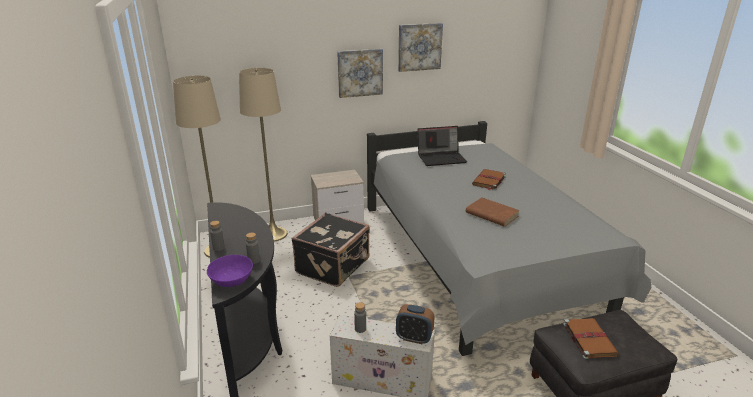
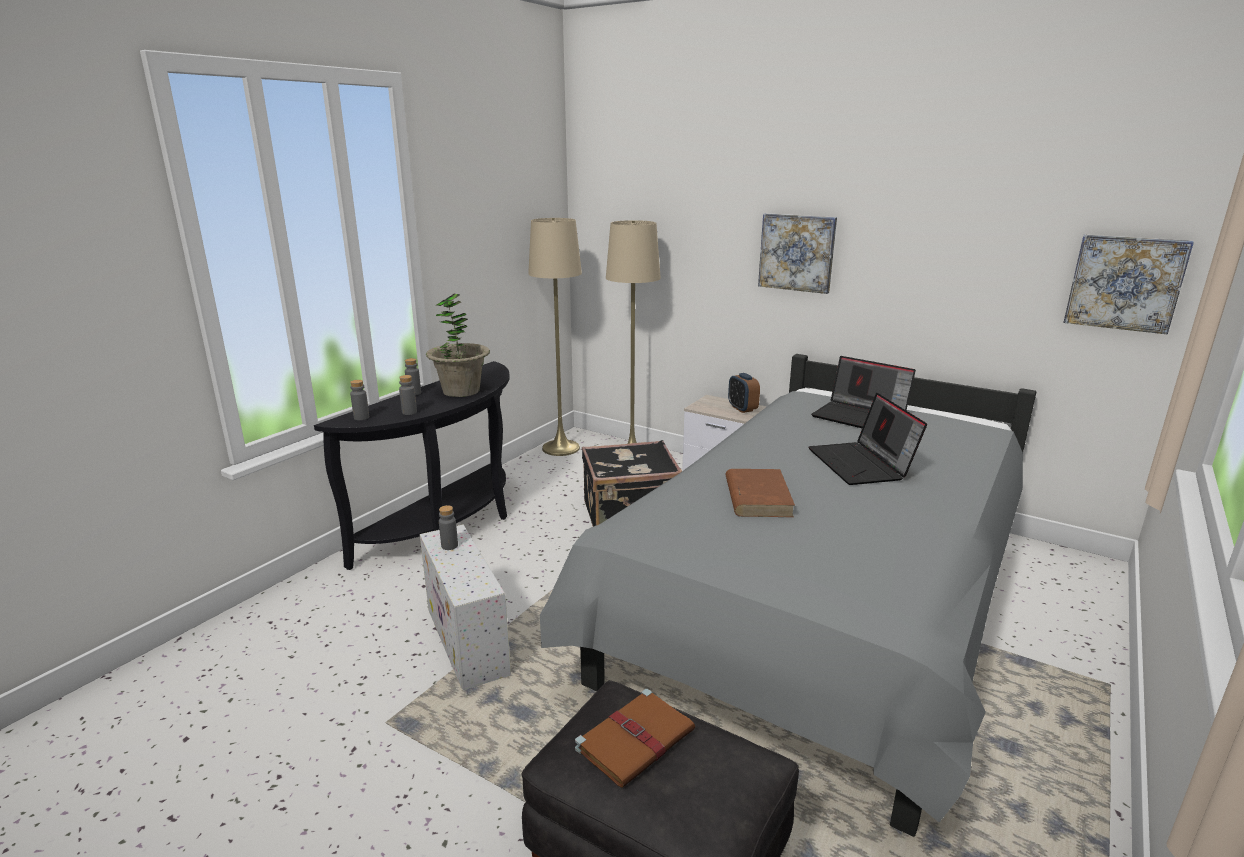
camera: 50 degrees right, 5 degrees down
purple bowl [207,255,253,287] -> grey bottle [350,380,369,420]
alarm clock [396,304,434,344] -> alarm clock moved to [728,373,760,413]
picture [398,23,443,72] -> picture moved to [1063,234,1194,334]
brown book [472,169,506,190] -> laptop [808,393,927,485]
none -> potted plant [426,294,490,397]

